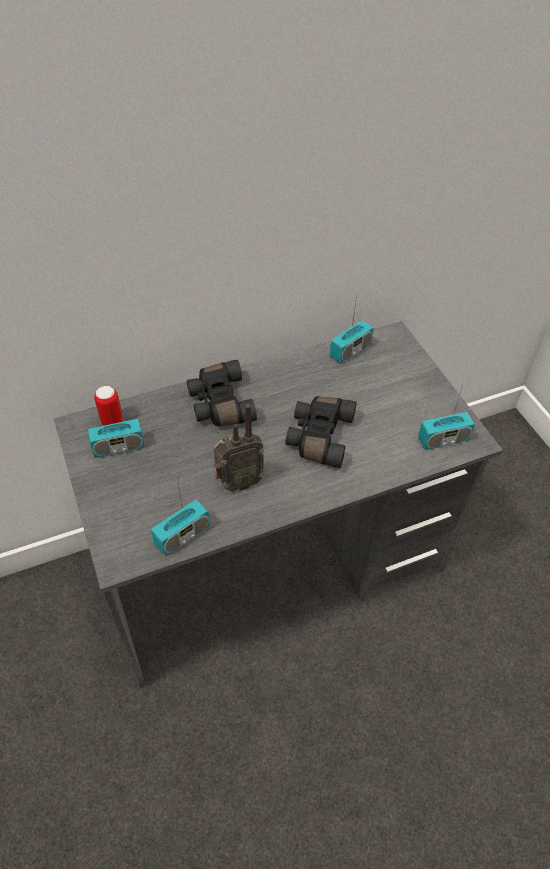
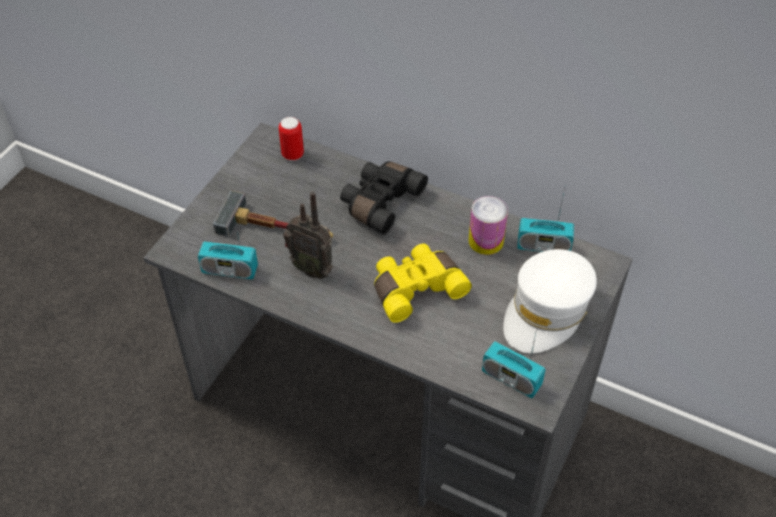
camera: 50 degrees right, 0 degrees up
radio [88,389,145,458] -> none
black binoculars [285,396,357,468] -> yellow binoculars [374,244,472,323]
none -> hammer [213,190,333,238]
none -> can [468,196,508,255]
none -> white cap [503,249,597,353]

